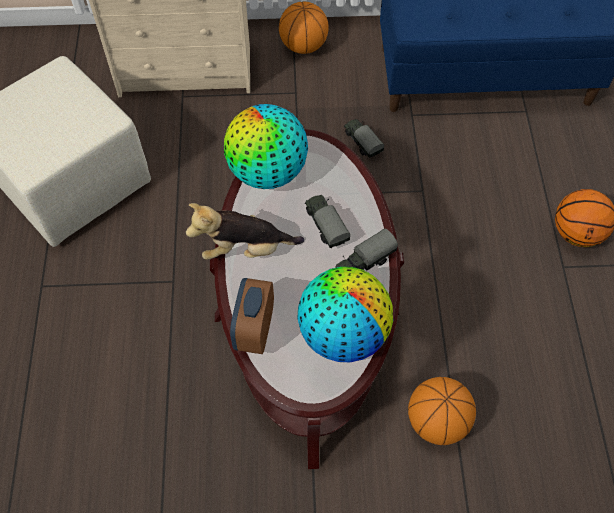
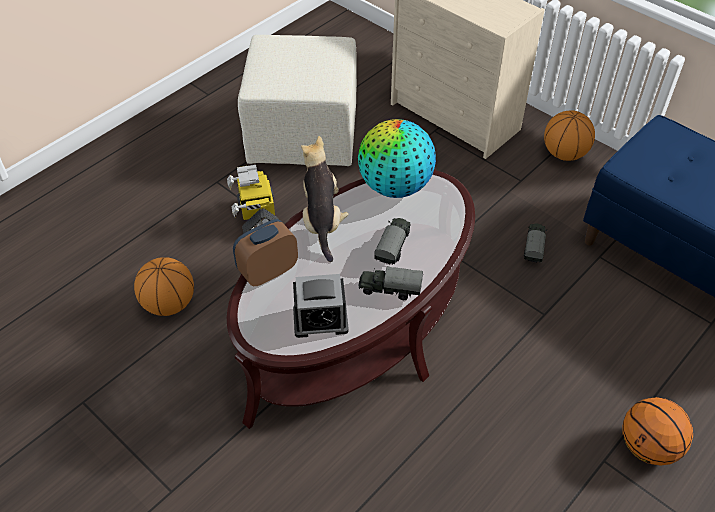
camera: 45 degrees right, 10 degrees down
plush toy [186,203,304,260] -> plush toy turned 45 degrees clockwise [301,136,349,262]
globe [297,267,393,362] -> alarm clock [293,274,349,338]
basketball [408,377,476,445] -> basketball moved to [134,257,194,316]
none -> toy robot [227,165,279,234]

